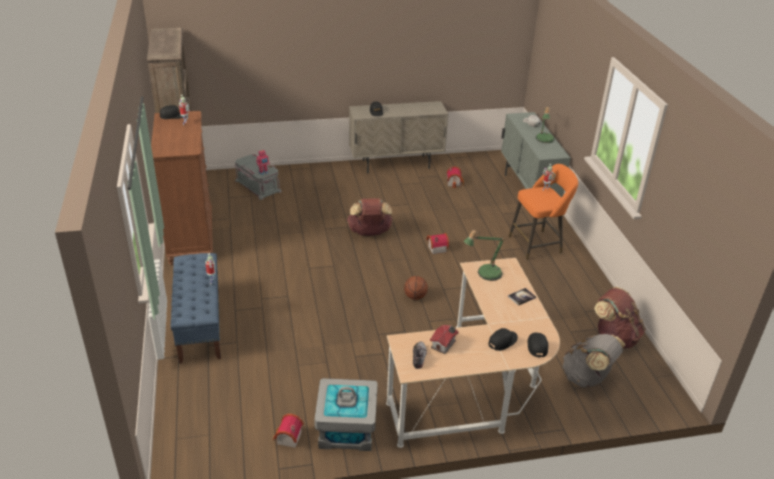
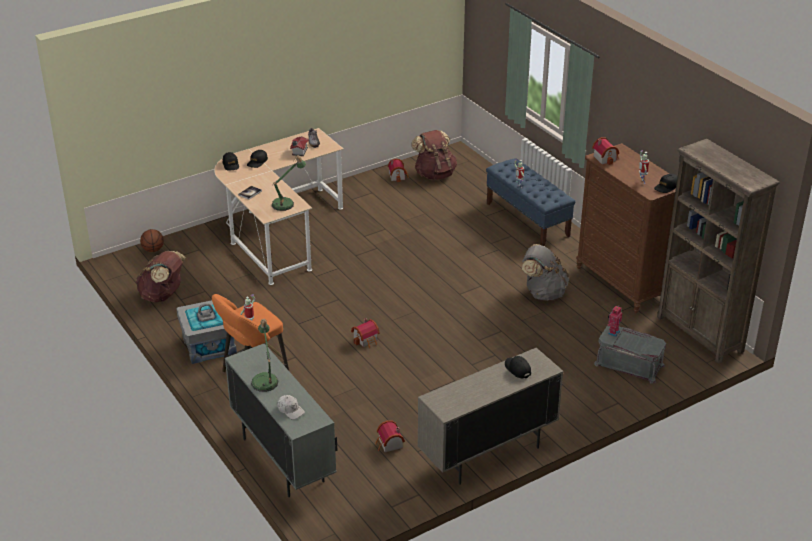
camera: 160 degrees right, 0 degrees up
grey storage box [314,378,378,451] -> grey storage box moved to [176,300,237,364]
brown backpack [347,198,393,236] -> brown backpack moved to [411,130,457,180]
basketball [404,276,428,300] -> basketball moved to [140,229,164,252]
grey backpack [563,334,625,387] -> grey backpack moved to [522,244,570,301]
none -> toy house [592,137,619,165]

